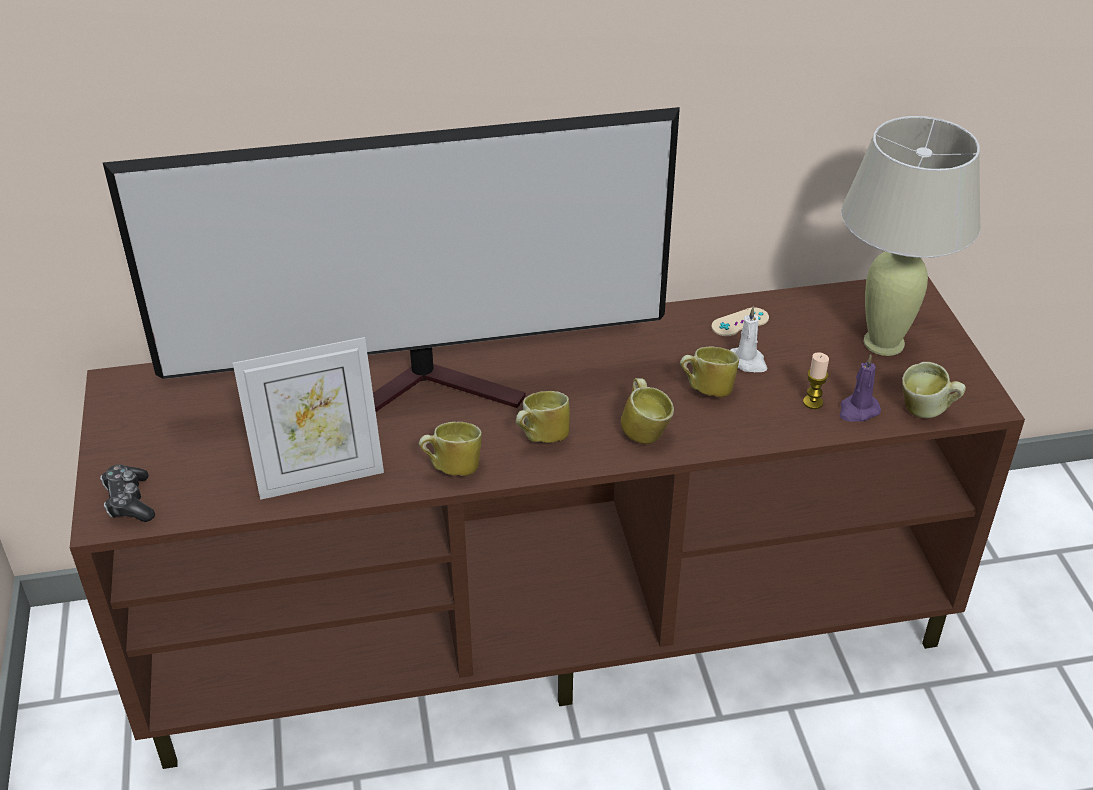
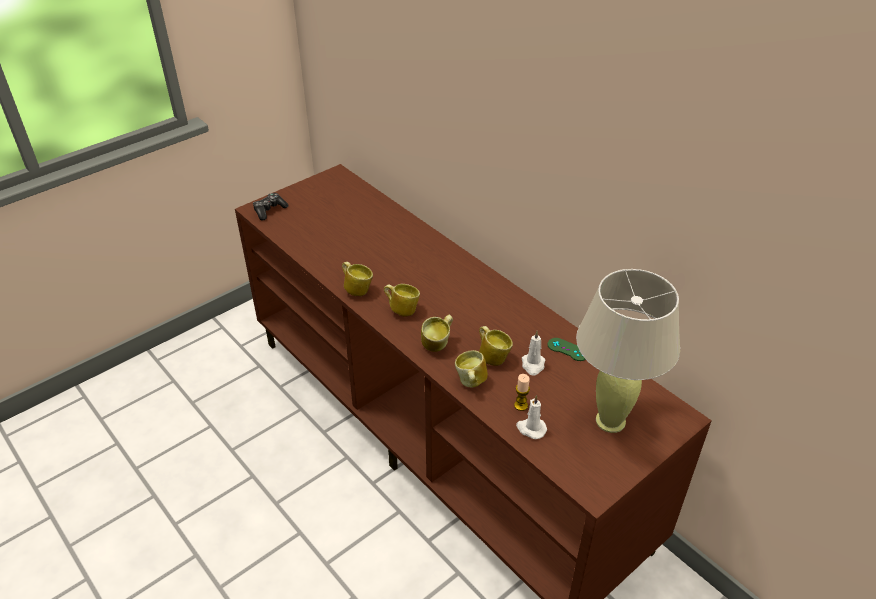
camera: 60 degrees right, 0 degrees up
television [103,107,680,412] -> none
picture frame [233,337,384,500] -> none
beige game controller [711,307,769,336] -> green game controller [547,338,586,361]
purple candle [839,354,881,422] -> white candle [516,395,547,439]
mug [902,362,966,418] -> mug moved to [455,350,488,387]

